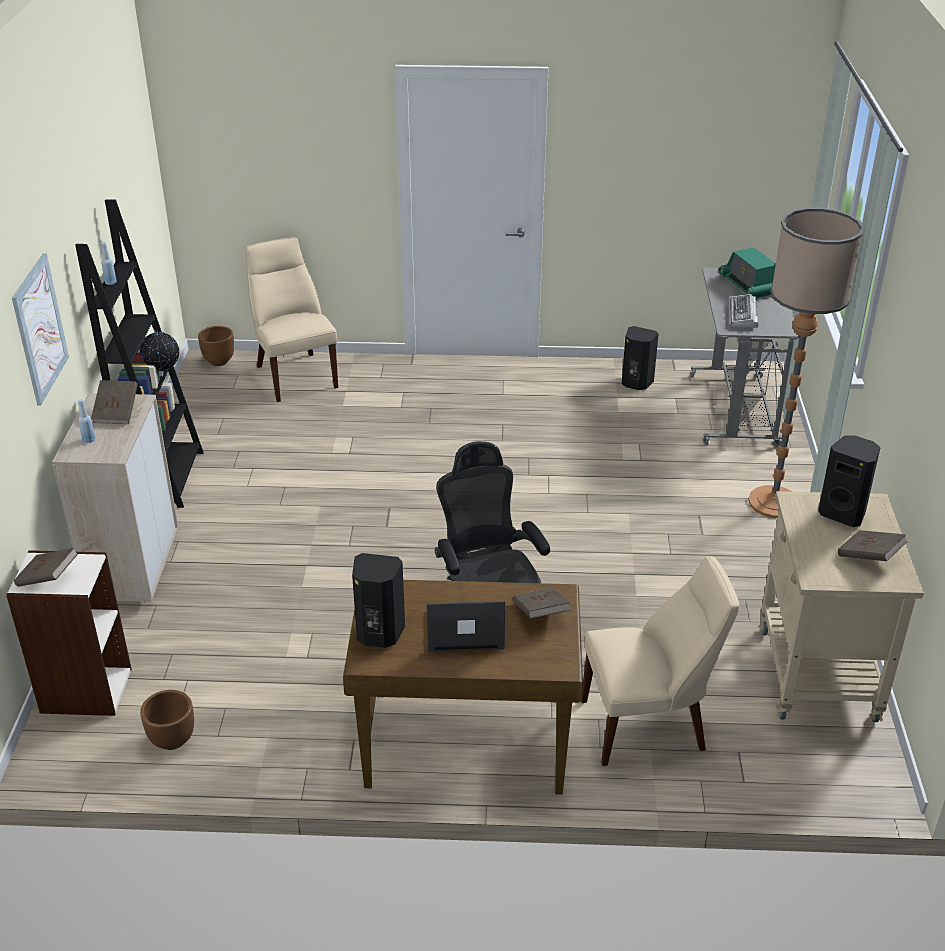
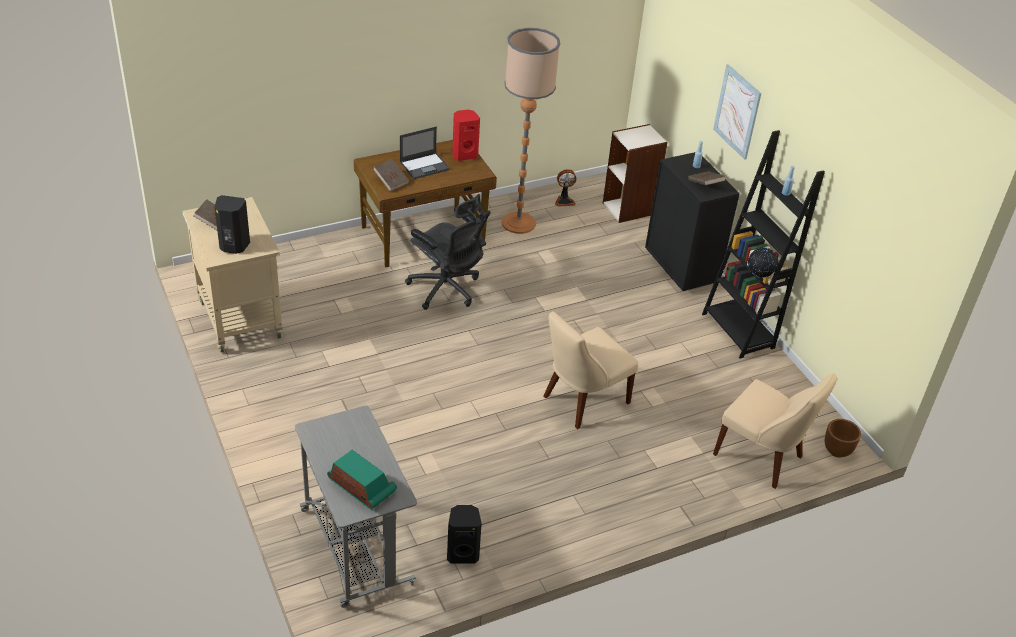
camera: 150 degrees right, 5 degrees up
brown book [14,548,78,587] -> none
beige cabinet [52,393,179,603] -> black cabinet [645,152,740,291]
brown planter [140,690,194,750] -> fan [555,169,576,207]
black speaker [352,553,405,648] -> red speaker [452,110,480,161]
beige chair [581,556,739,766] -> beige chair moved to [543,311,639,429]
keyboard [730,294,758,328] -> none
floor lamp [748,208,864,518] -> floor lamp moved to [502,28,560,234]

